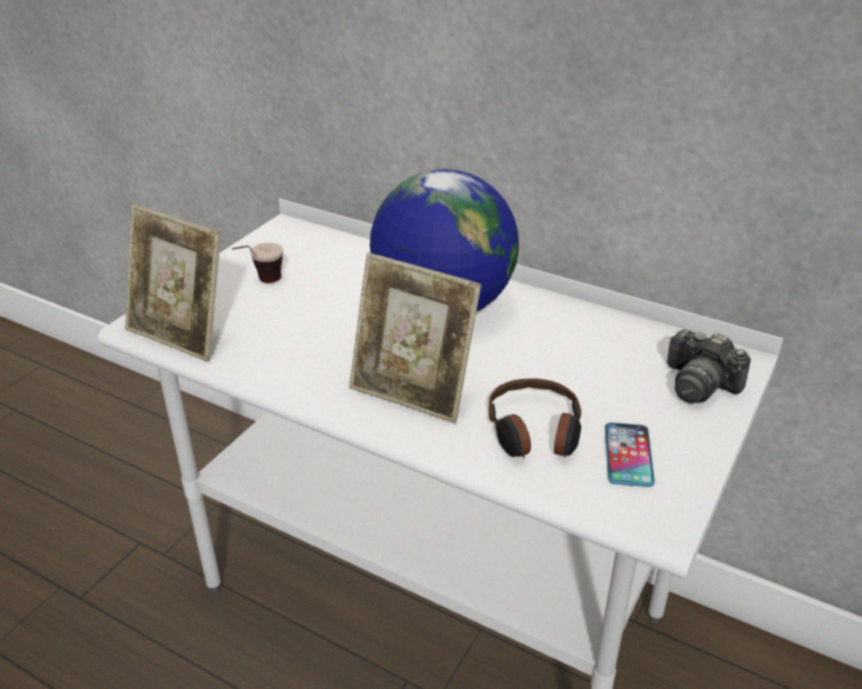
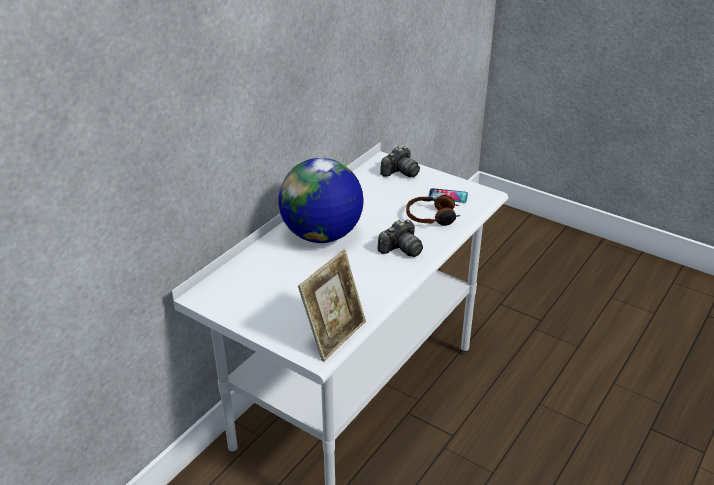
camera: 85 degrees left, 0 degrees up
cup [232,243,283,283] -> none
picture frame [349,253,481,423] -> camera [378,220,423,257]

